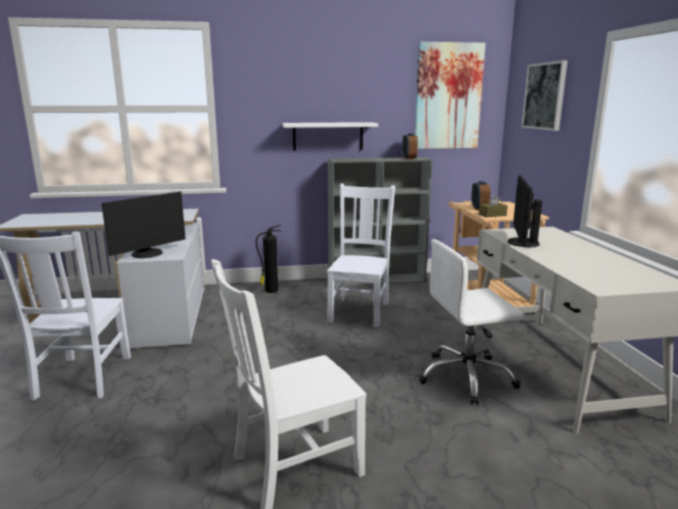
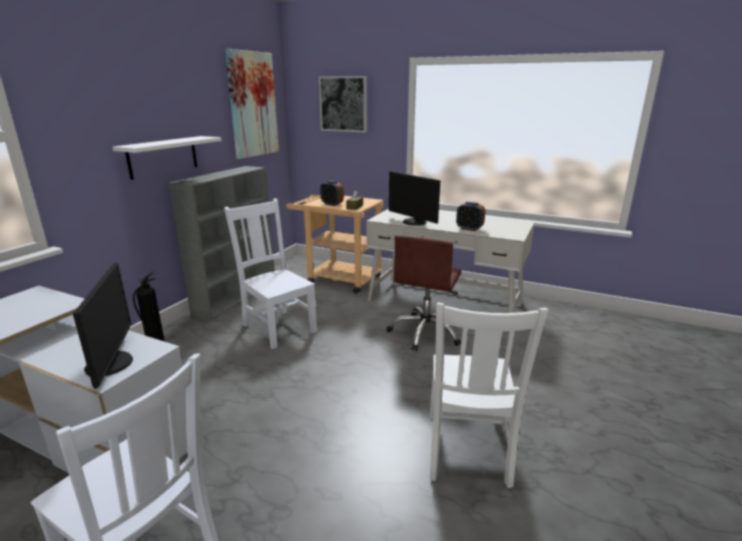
camera: 55 degrees left, 5 degrees up
alarm clock [402,133,418,159] -> alarm clock moved to [456,202,485,231]
white office chair [418,239,524,405] -> brown office chair [387,235,462,351]

